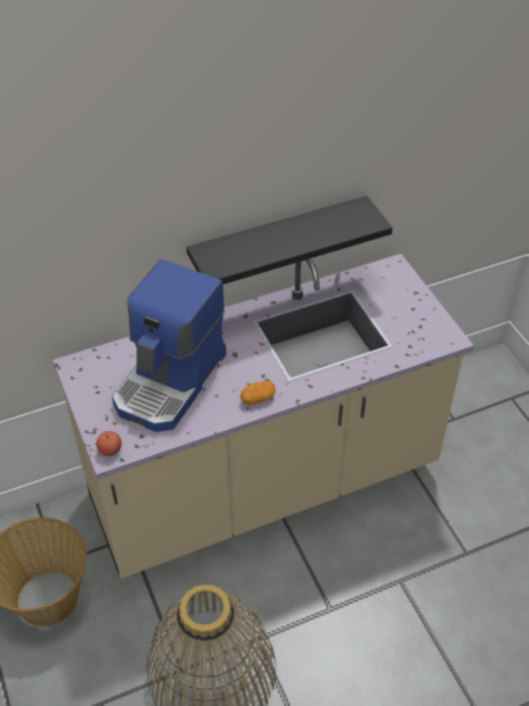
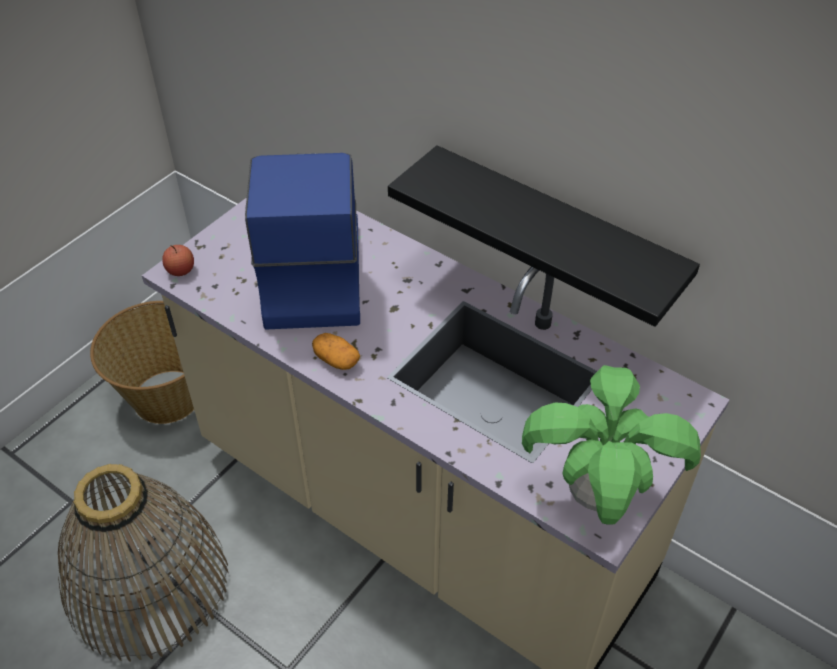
camera: 60 degrees right, 0 degrees up
coffee machine [112,259,226,432] -> coffee machine turned 90 degrees clockwise [245,153,360,330]
none -> potted plant [522,365,701,525]

